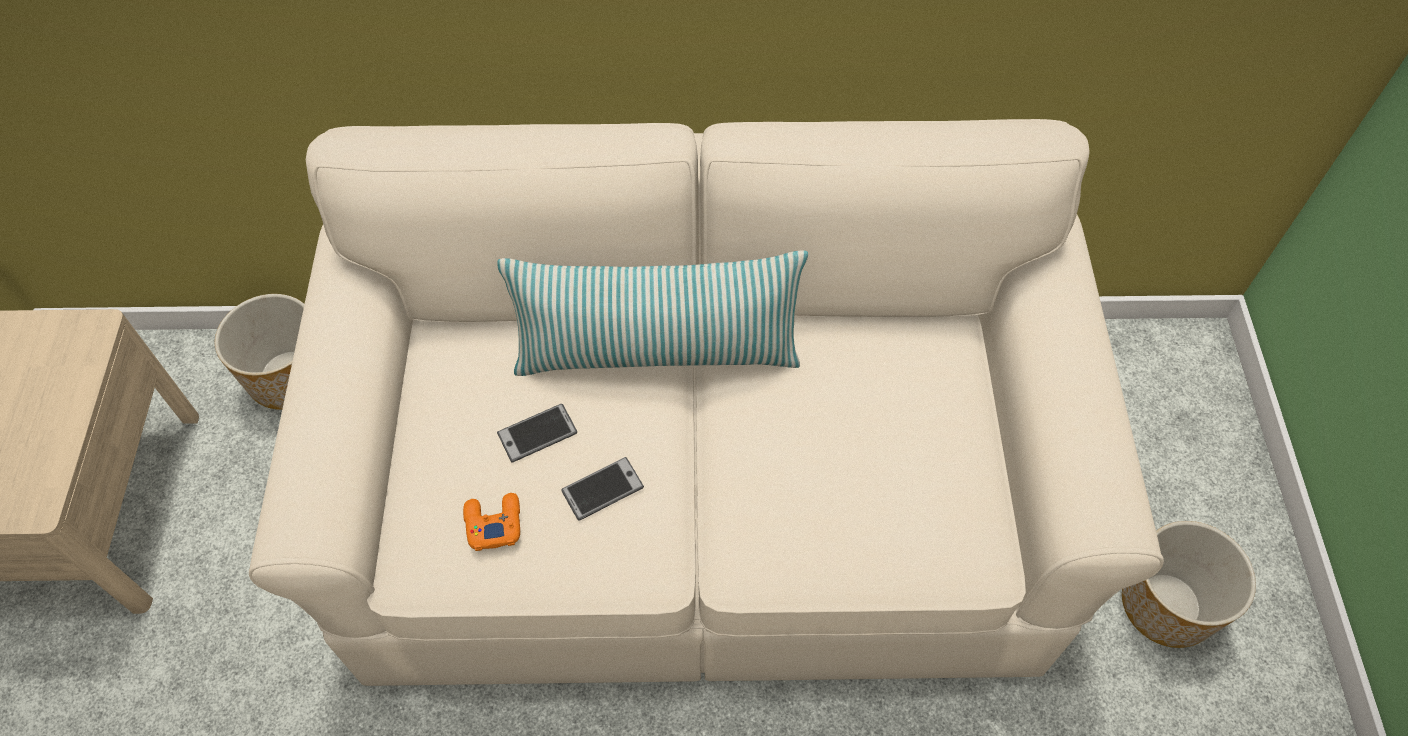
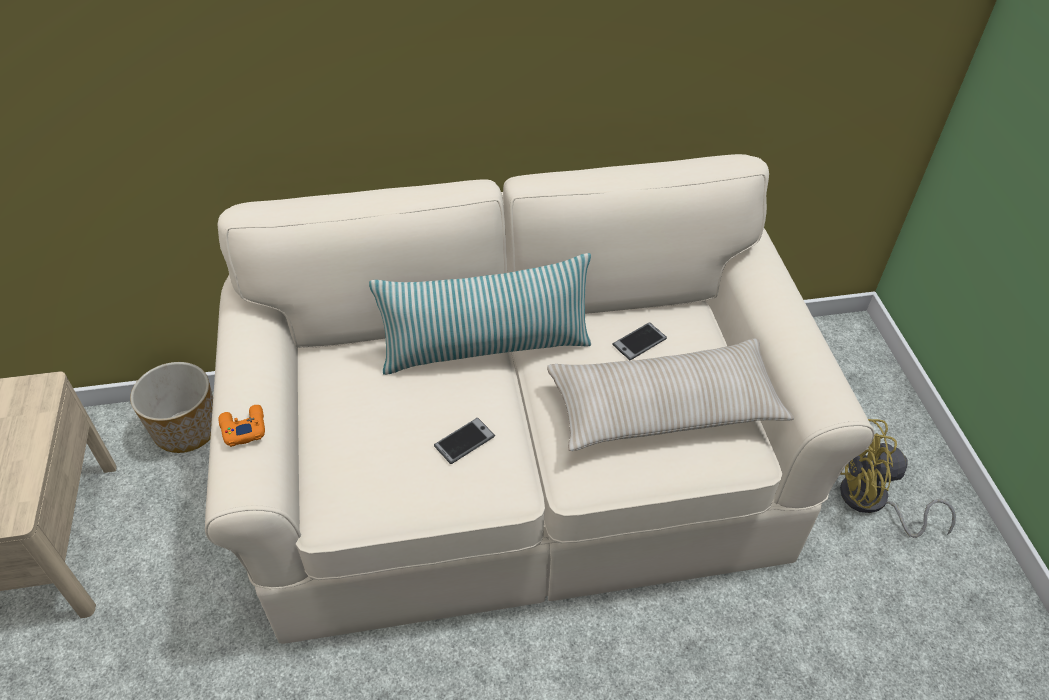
camera: 10 degrees left, 10 degrees down
orange game controller [463,493,520,551] -> orange game controller moved to [219,405,265,447]
phone [497,404,577,462] -> phone moved to [612,322,667,360]
planter [1122,521,1256,648] -> yellow fan [840,419,956,538]
none -> beige pillow [547,338,794,451]

